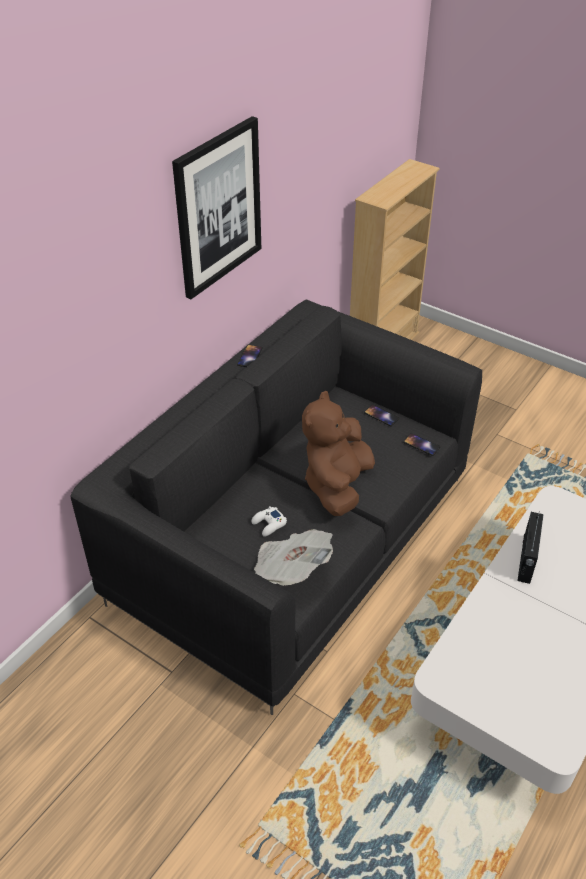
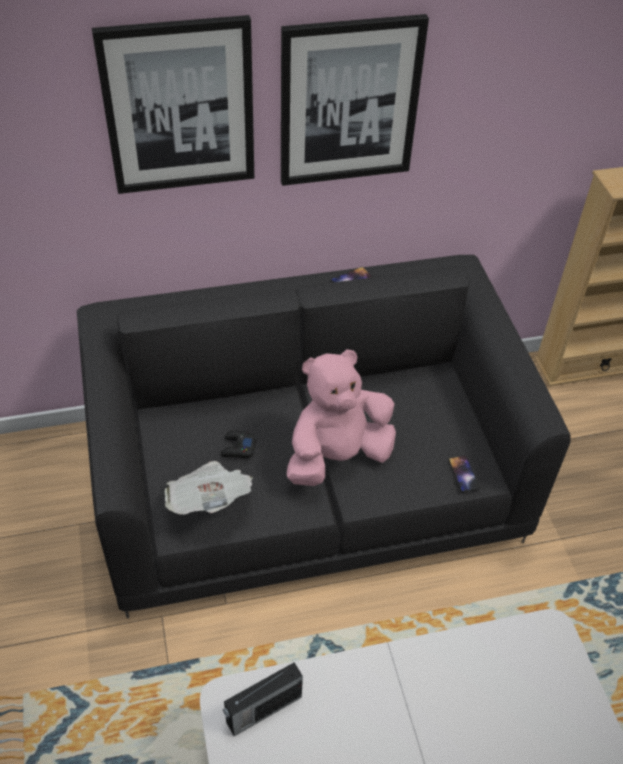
camera: 40 degrees right, 5 degrees up
white game controller [251,506,287,537] -> black game controller [221,430,257,458]
brown plush toy [302,391,375,516] -> pink plush toy [287,349,396,486]
phone [364,405,399,426] -> none
radio [517,512,544,584] -> radio moved to [223,662,303,736]
none -> picture [92,15,254,194]

